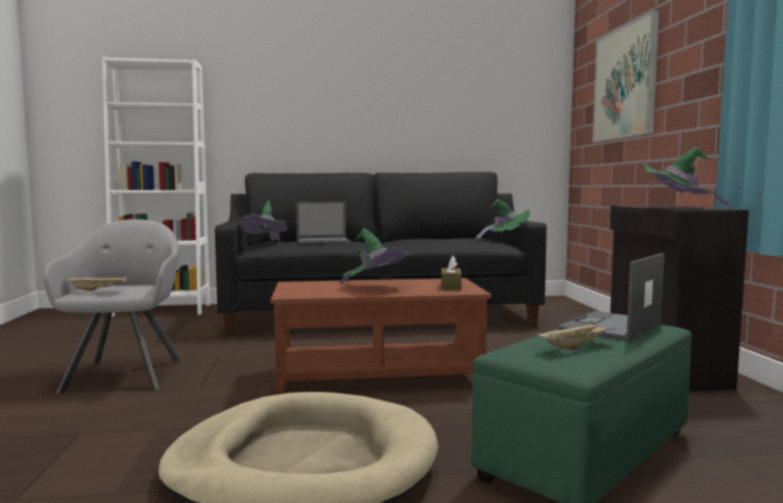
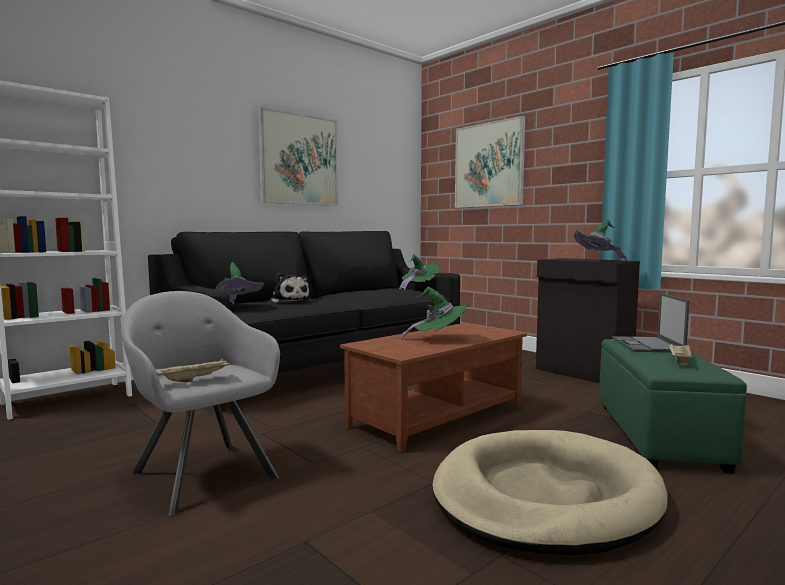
camera: 35 degrees left, 0 degrees up
laptop [296,201,351,244] -> plush toy [270,273,310,303]
brown tissue box [441,256,462,290] -> none
none -> picture [258,107,338,206]

